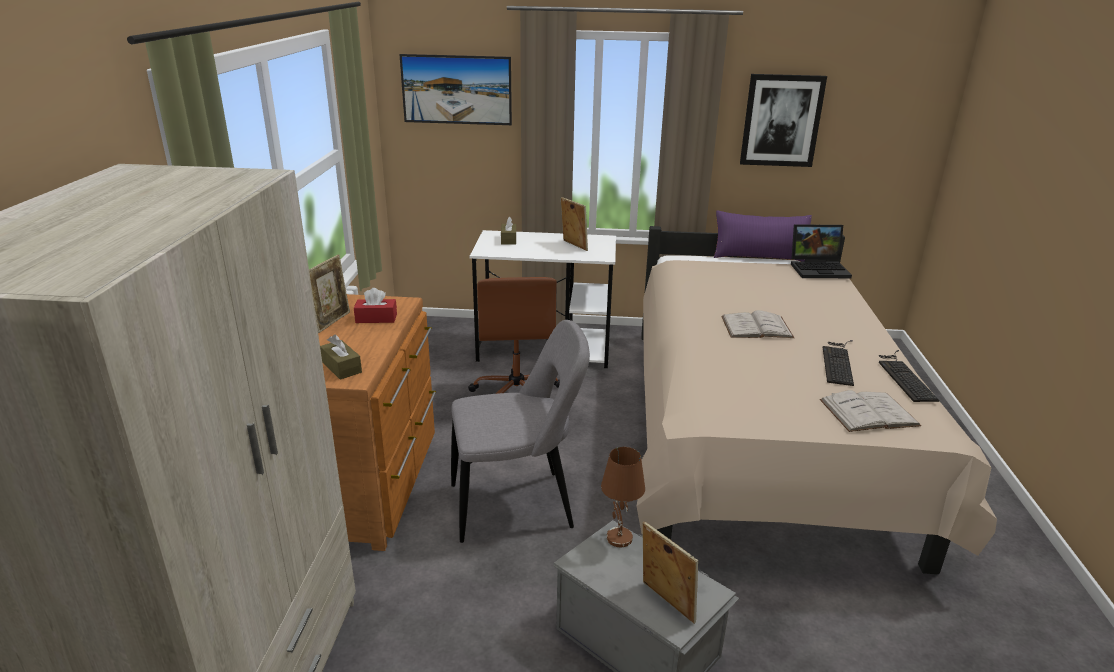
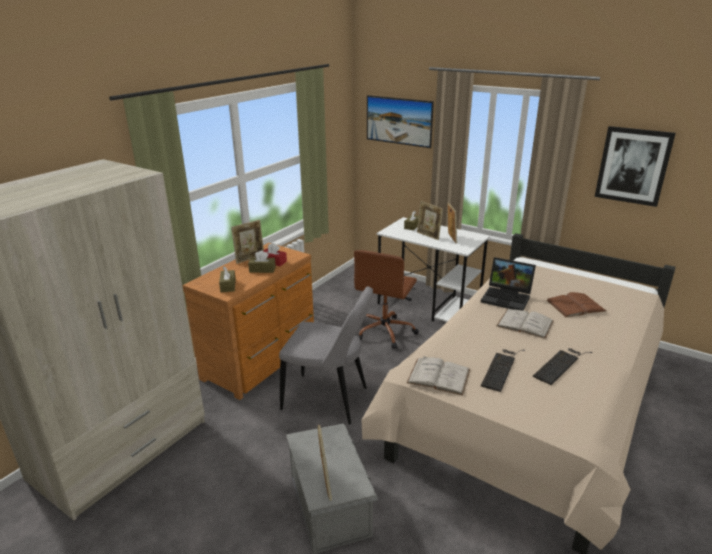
camera: 30 degrees right, 0 degrees up
brown table lamp [601,447,645,547] -> none
purple pillow [714,210,812,261] -> none
laptop [791,225,852,278] -> laptop moved to [481,257,536,310]
white book [820,390,921,432] -> white book moved to [407,356,470,395]
keyboard [879,350,939,402] -> keyboard moved to [481,349,525,392]
none -> brown tissue box [248,250,276,273]
none -> picture frame [417,201,443,240]
none -> brown book [547,292,606,317]

